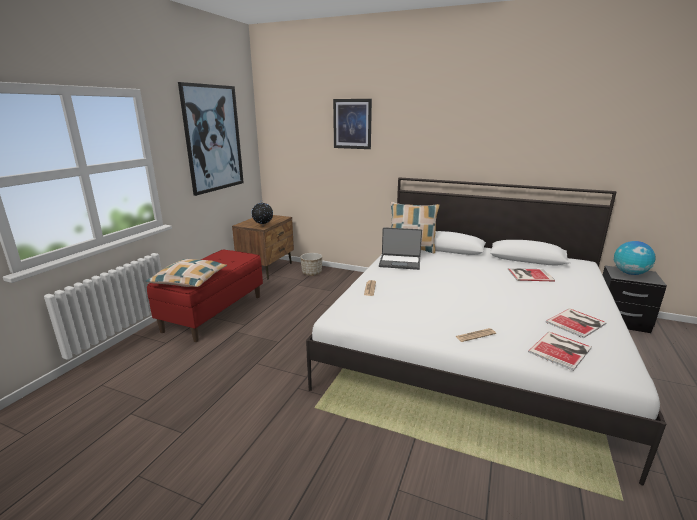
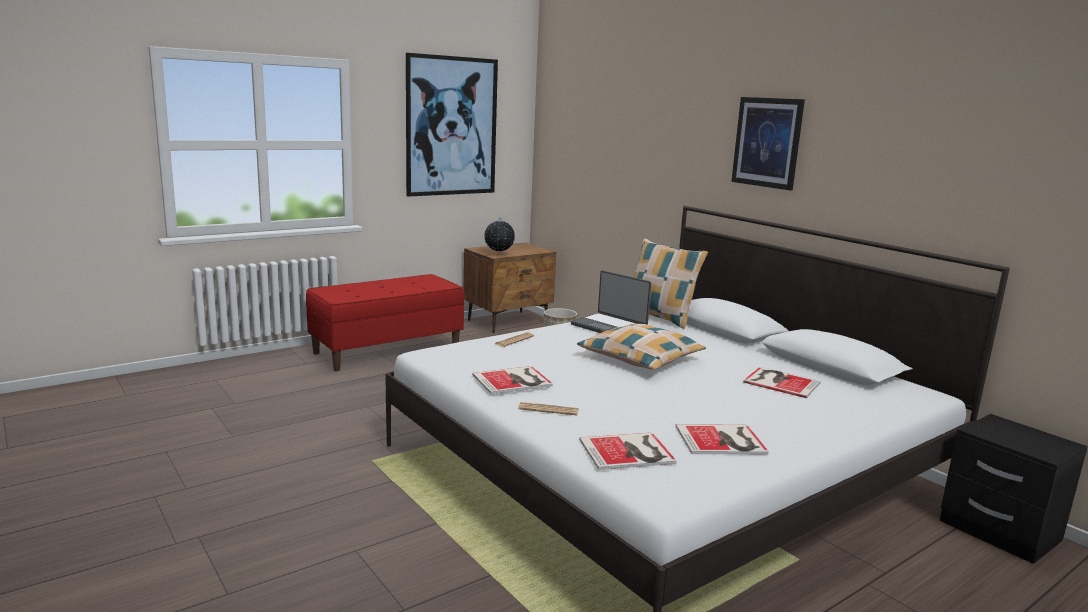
camera: 30 degrees right, 5 degrees down
pillow [145,259,227,287] -> pillow moved to [577,324,706,370]
picture [333,99,372,149] -> picture moved to [731,97,805,190]
globe [613,241,656,275] -> none
none -> book [472,366,553,394]

